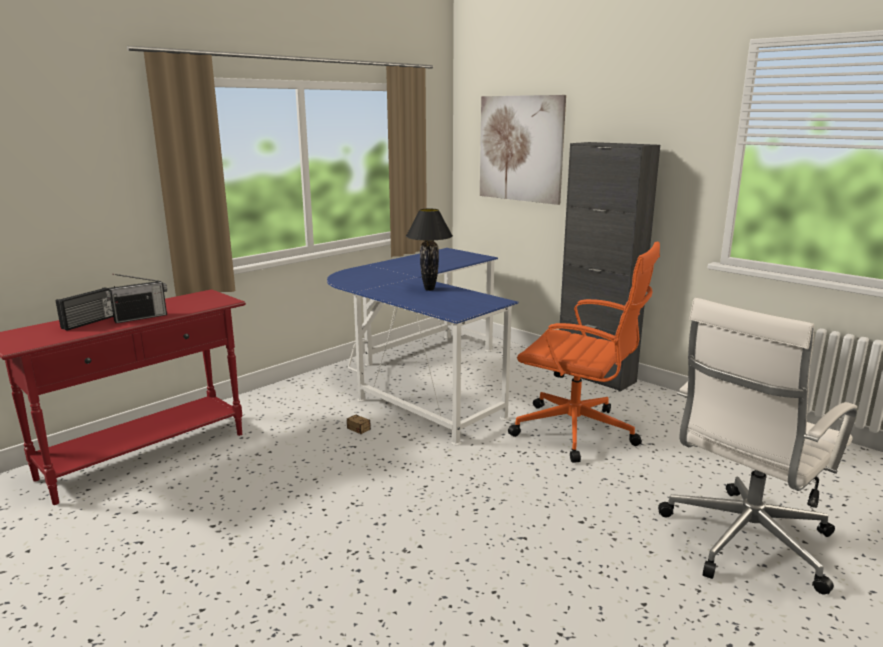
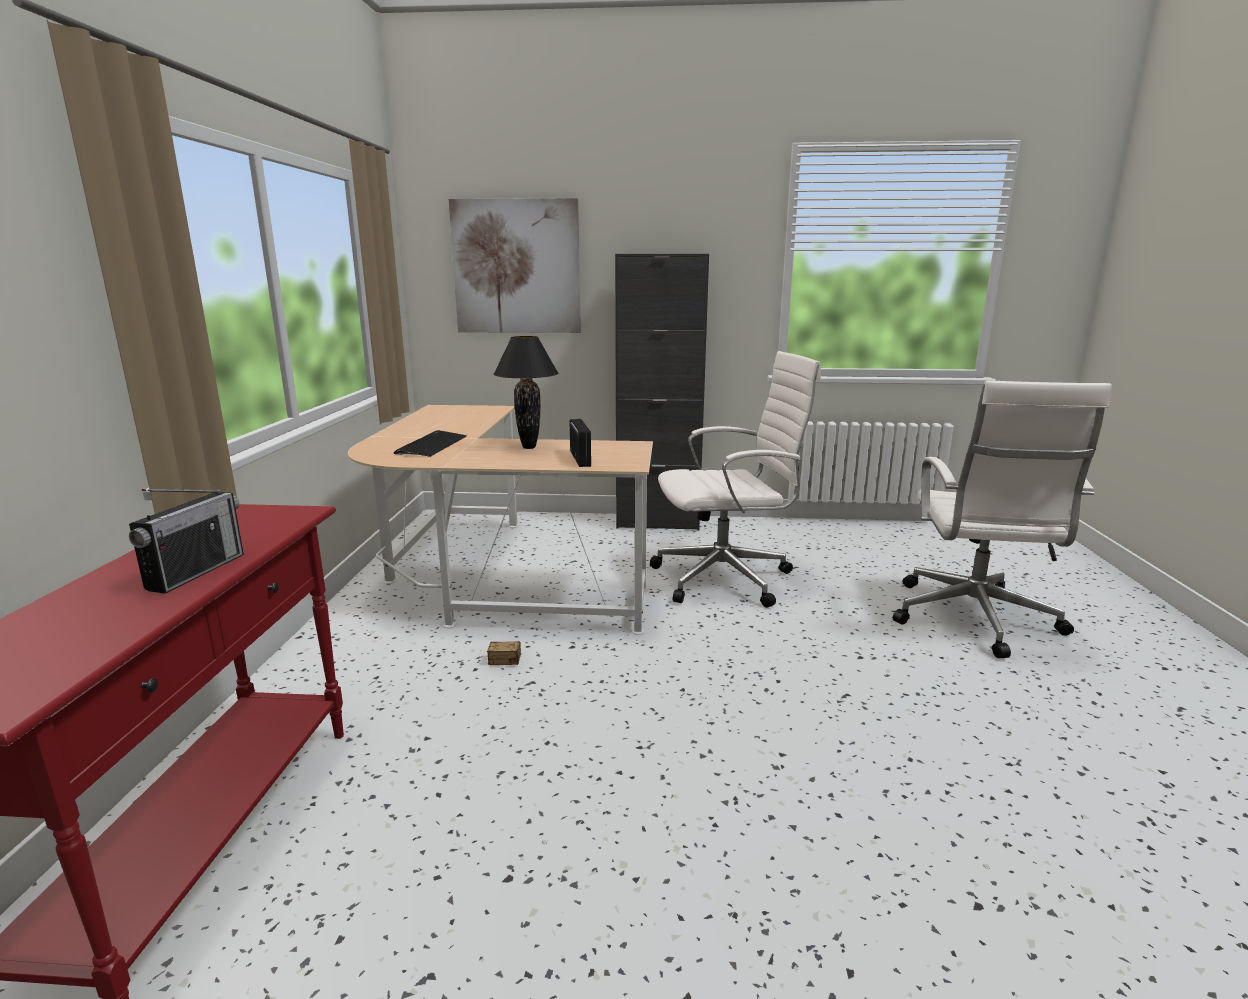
camera: 40 degrees left, 0 degrees up
radio [56,287,113,331] -> radio moved to [570,419,591,467]
blue desk [327,248,518,445] -> beige desk [348,405,653,635]
orange office chair [508,242,660,463] -> white office chair [650,351,821,608]
none -> keyboard [394,430,467,457]

